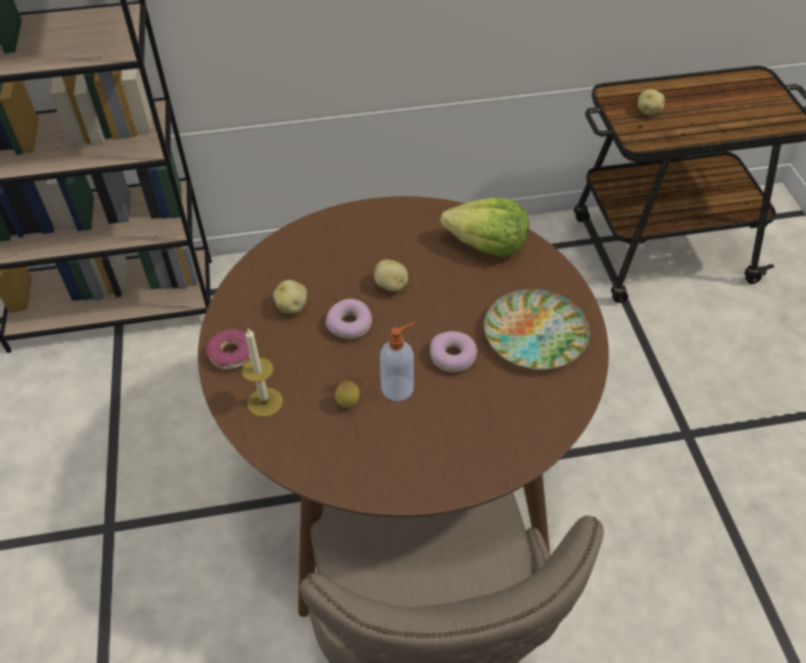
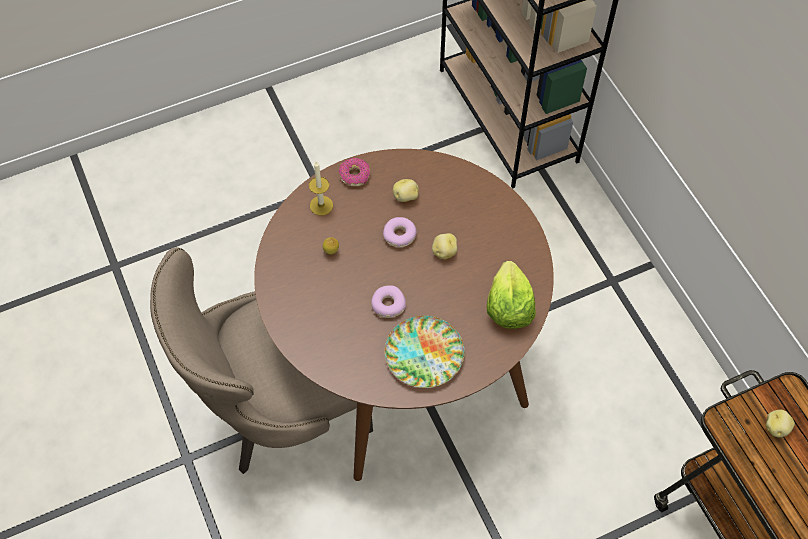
camera: 75 degrees right, 10 degrees up
soap dispenser [380,323,415,401] -> none

